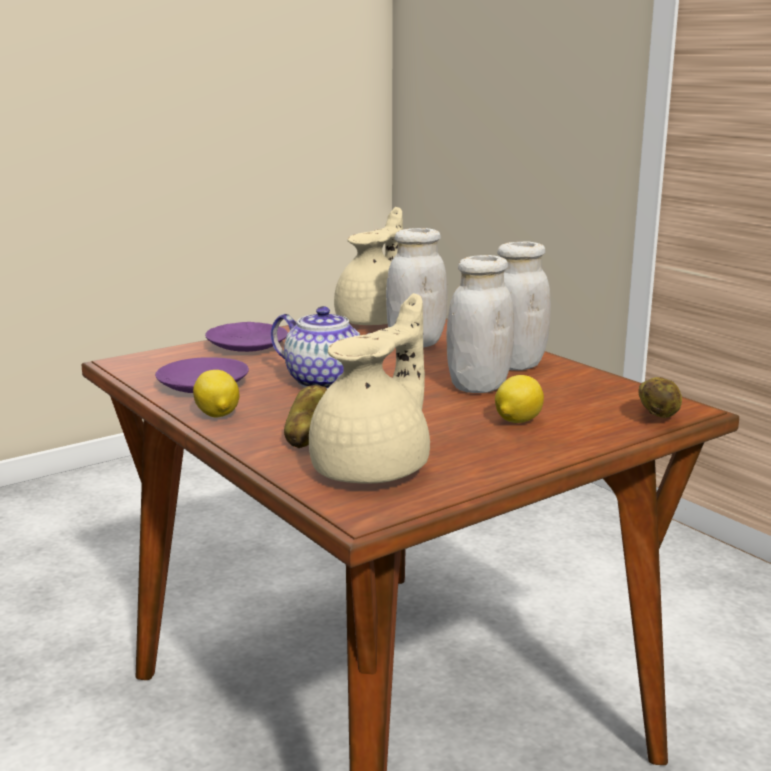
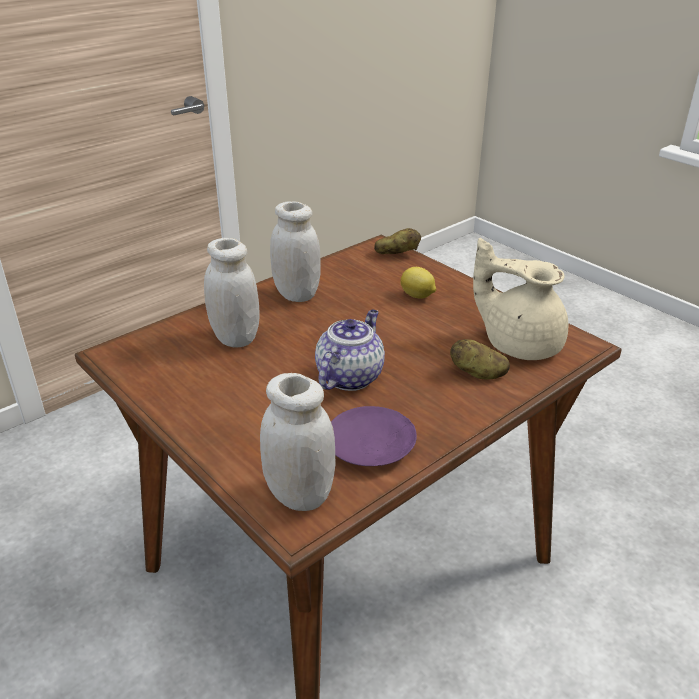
camera: 95 degrees left, 15 degrees up
lemon [193,370,239,418] -> none
purple plate [205,322,288,352] -> none
beige teapot [334,207,403,325] -> none
white jar [446,255,514,393] -> white jar moved to [260,373,335,511]

